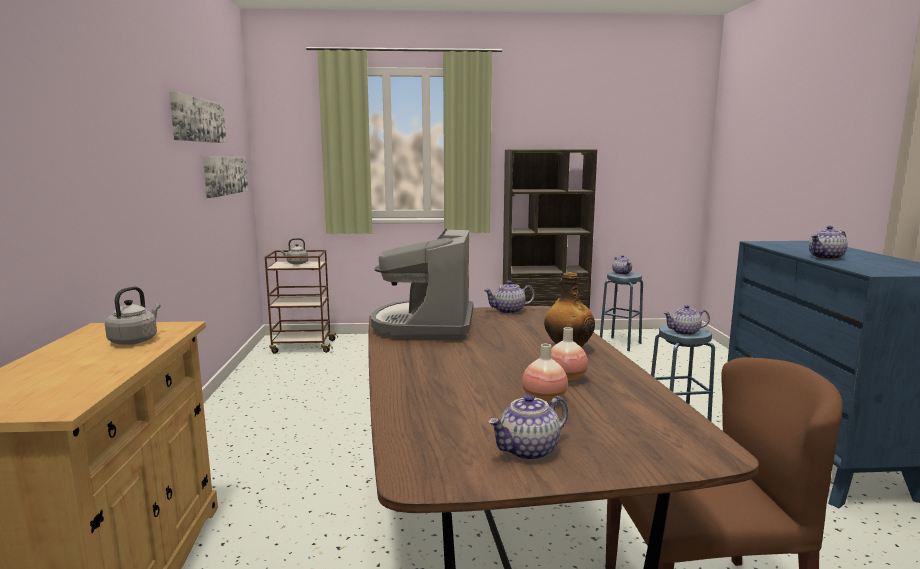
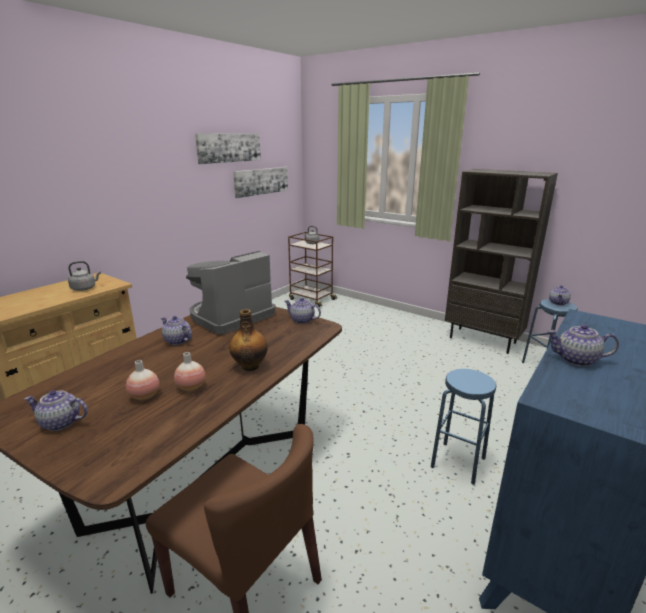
camera: 40 degrees right, 10 degrees up
teapot [664,305,710,335] -> teapot moved to [161,316,192,345]

